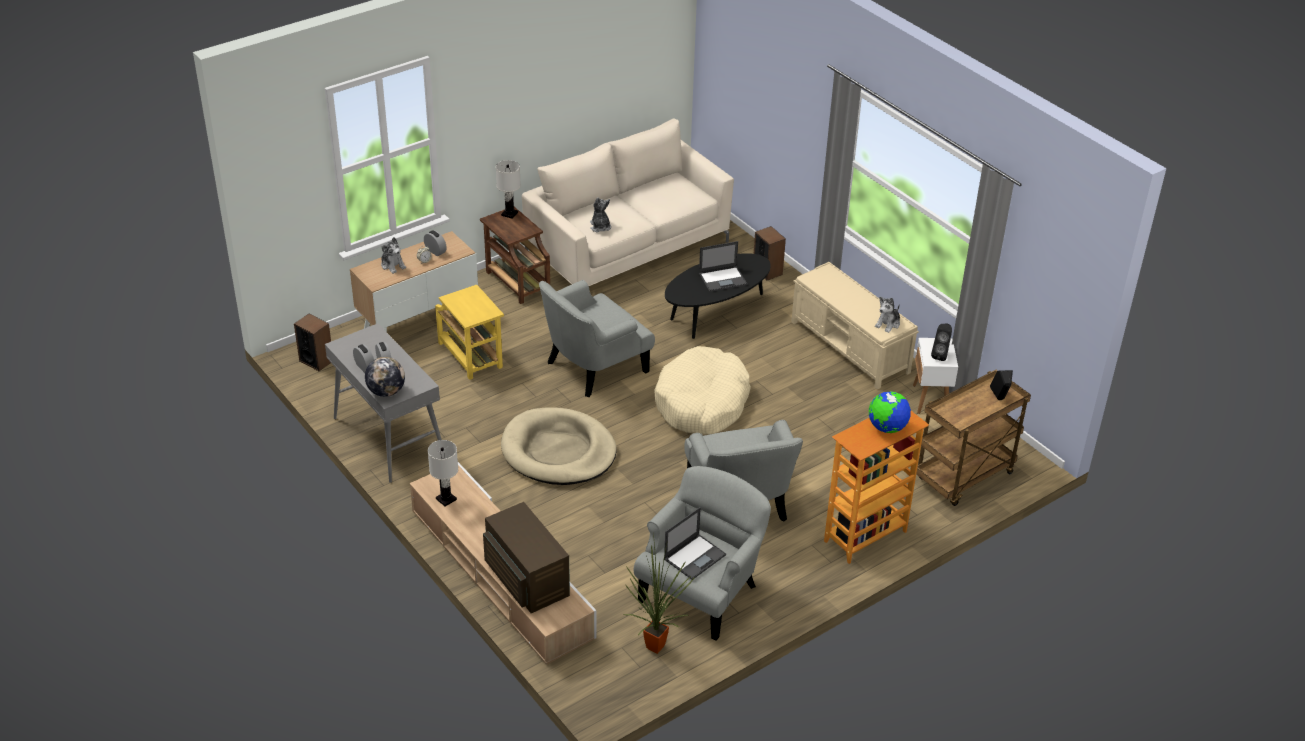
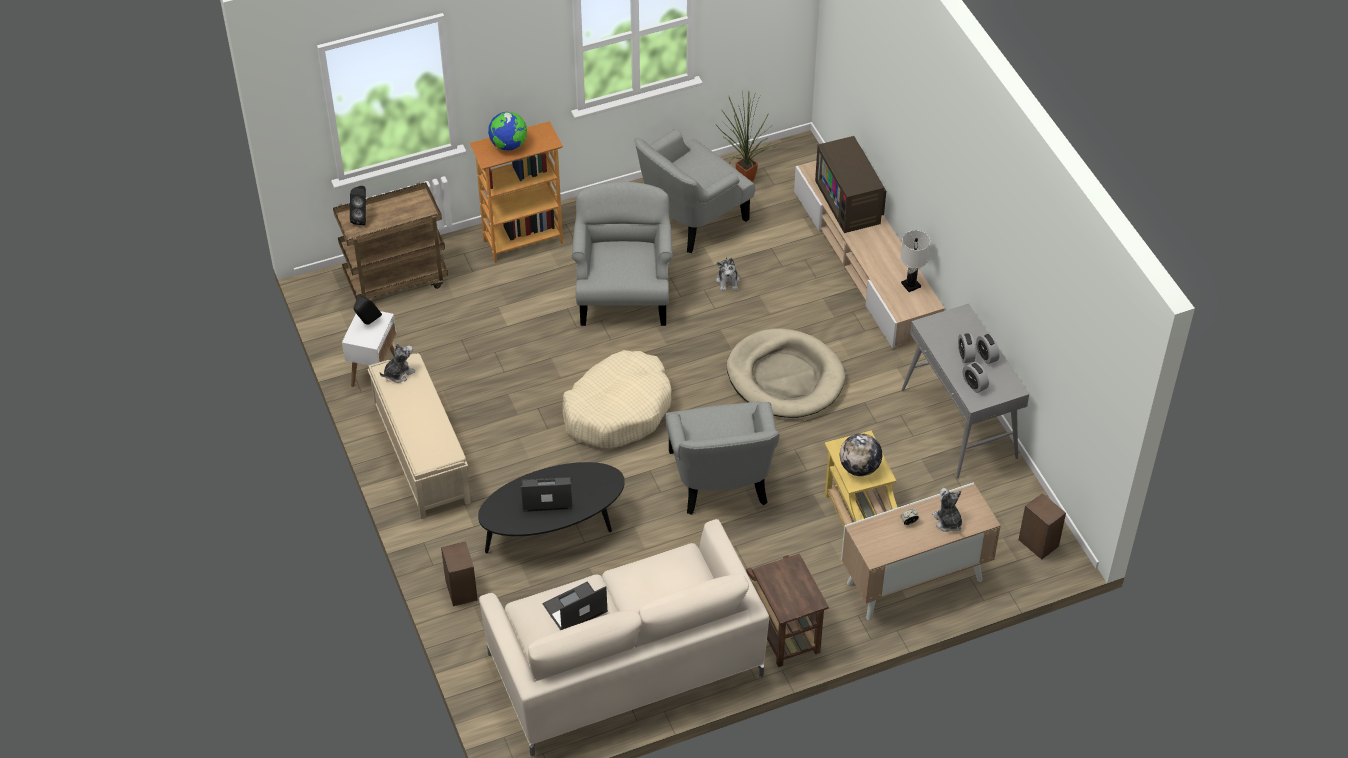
camera: 165 degrees left, 10 degrees up
globe [365,357,405,397] -> globe moved to [840,433,882,476]
alarm clock [424,230,447,256] -> alarm clock moved to [963,362,989,393]
white table lamp [496,160,521,219] -> none
grey armchair [539,280,655,397] -> grey armchair turned 105 degrees clockwise [665,401,780,515]
plush toy [590,197,611,232] -> plush toy moved to [716,257,740,291]
laptop [664,507,726,580] -> laptop moved to [542,581,608,630]

